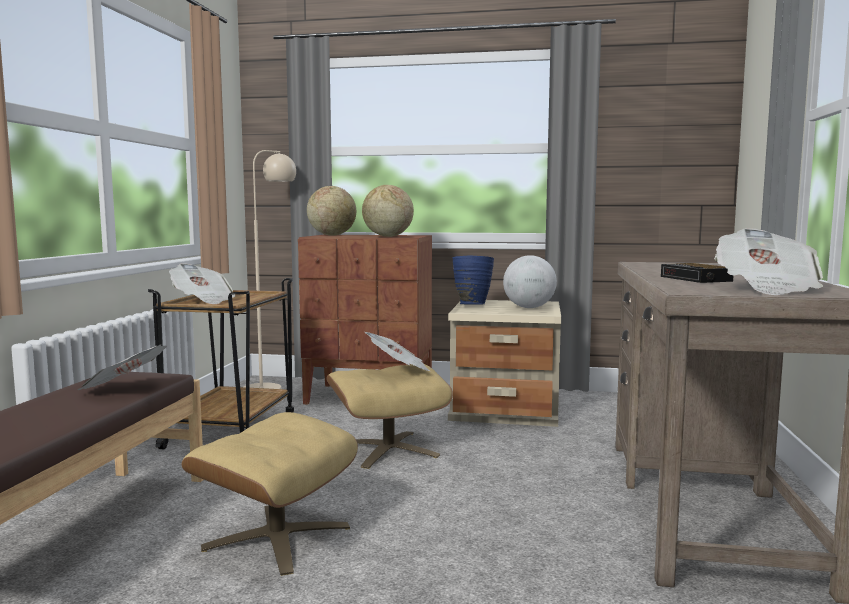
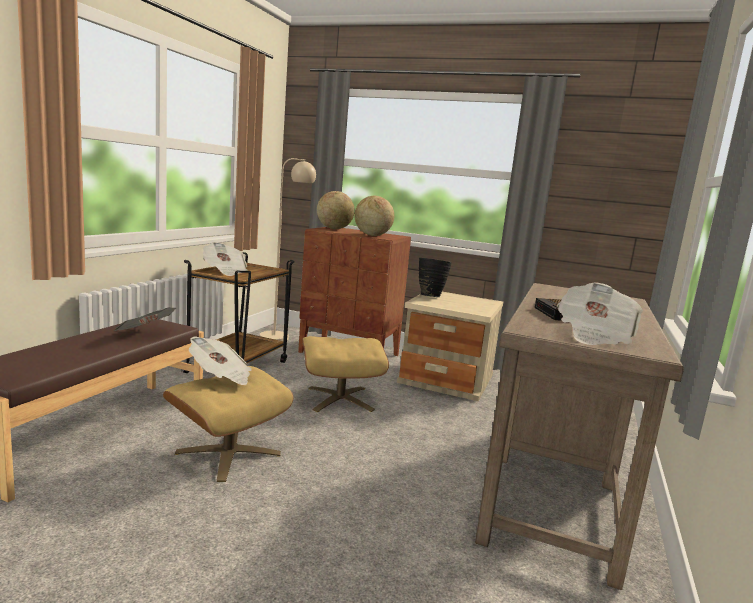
camera: 10 degrees right, 5 degrees up
newspaper [365,332,430,371] -> newspaper moved to [189,337,252,385]
blue vase [452,255,494,305] -> black vase [419,258,451,297]
globe [503,255,557,308] -> none

